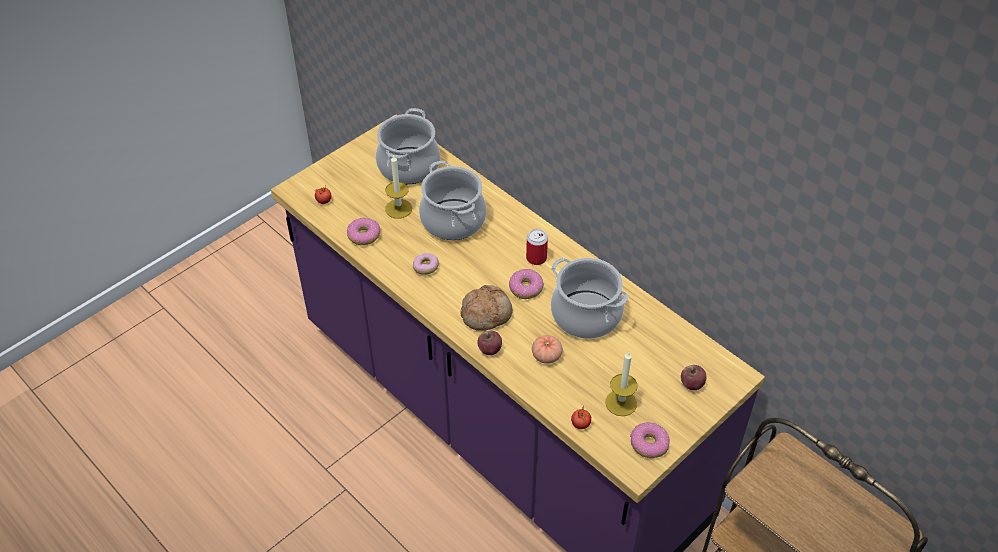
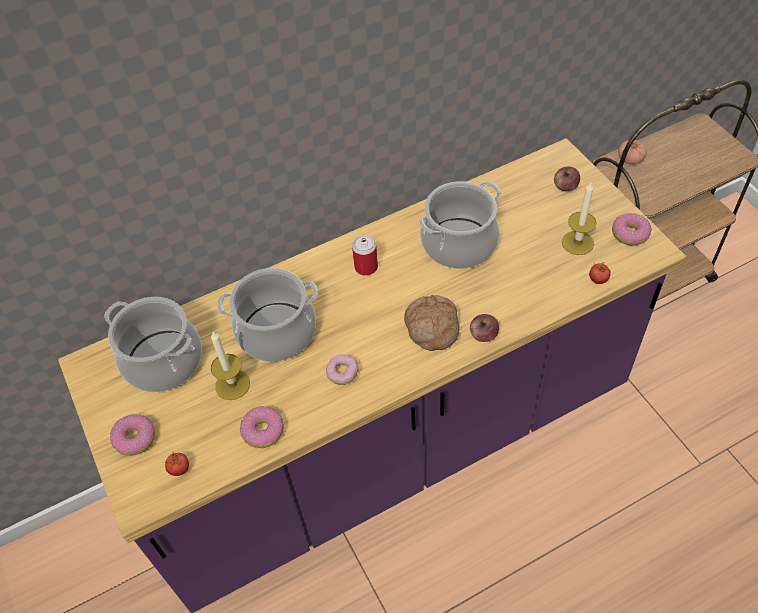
camera: 70 degrees left, 5 degrees up
donut [509,269,544,299] -> donut moved to [110,414,155,456]
tomato [532,335,563,364] -> tomato moved to [618,140,647,165]

